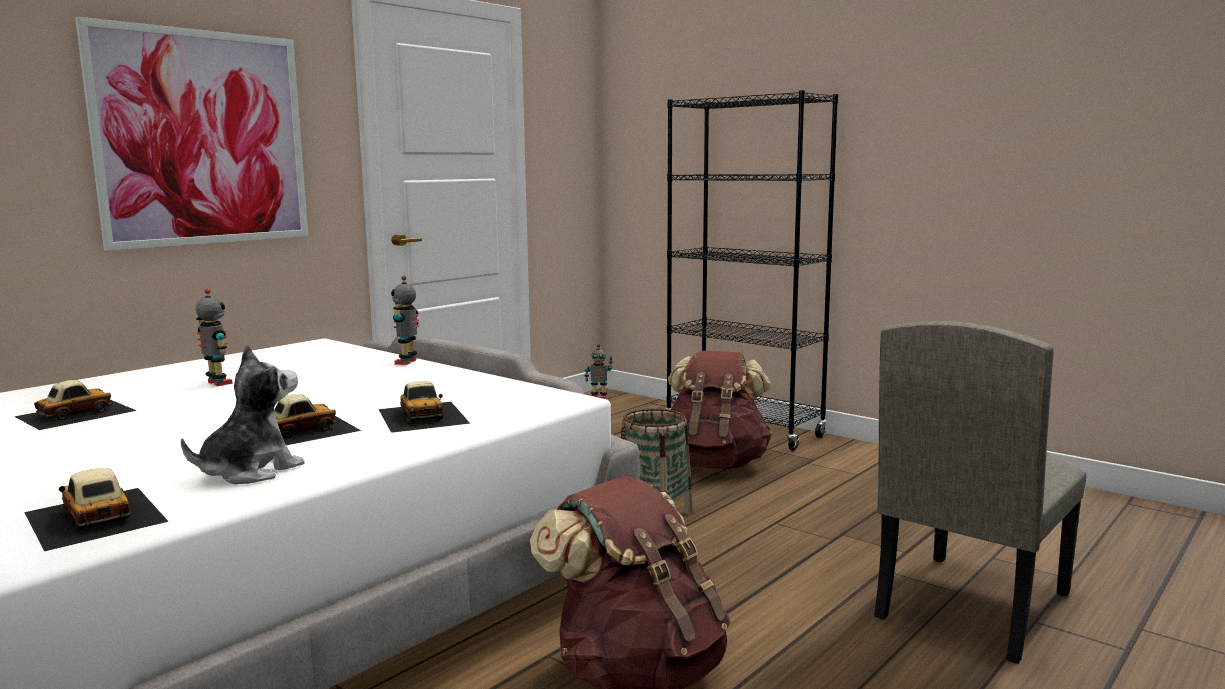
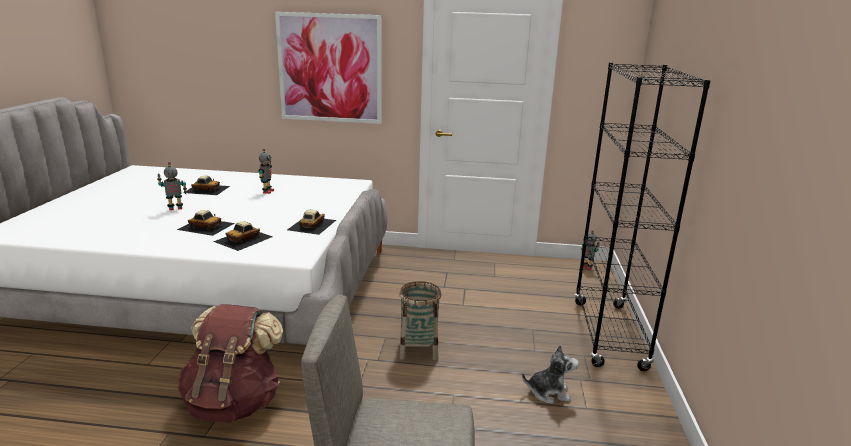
camera: 55 degrees right, 10 degrees up
toy car [24,468,169,551] -> toy car moved to [287,210,336,235]
plush toy [181,345,305,484] -> plush toy moved to [522,344,579,404]
toy robot [391,276,419,365] -> toy robot moved to [157,162,187,210]
brown backpack [668,351,772,469] -> none

